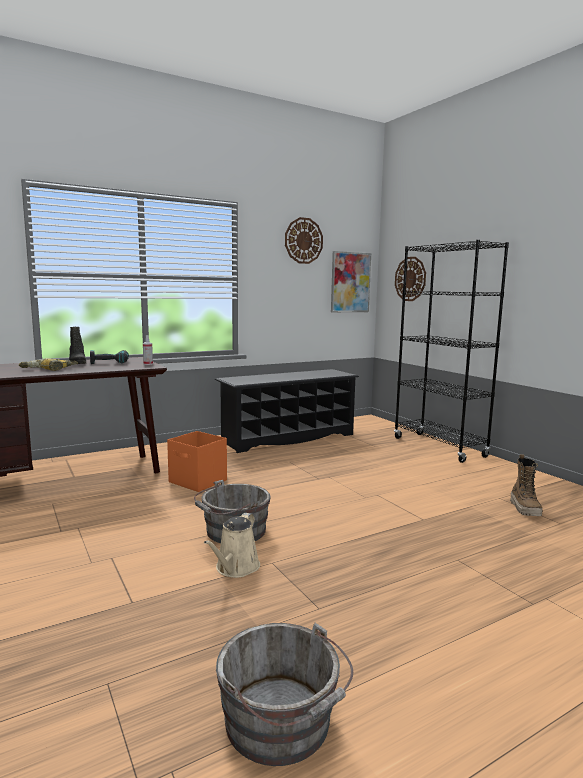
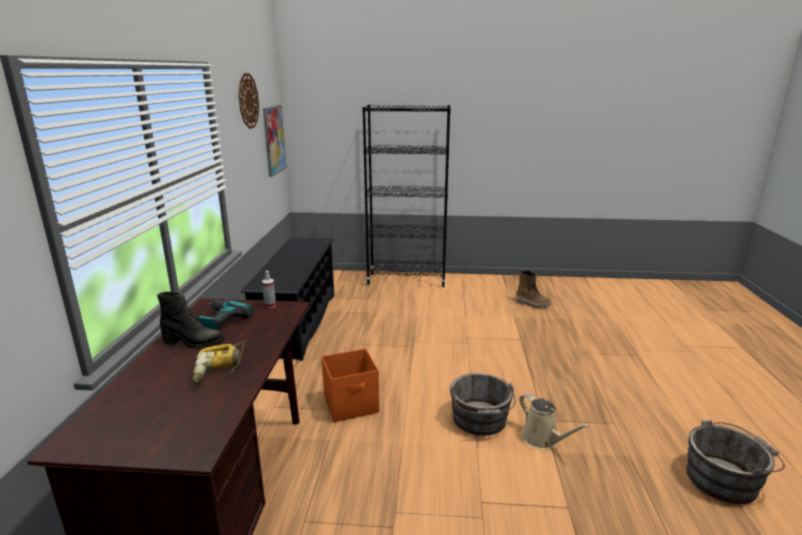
camera: 55 degrees left, 10 degrees up
wall clock [395,257,426,301] -> none

